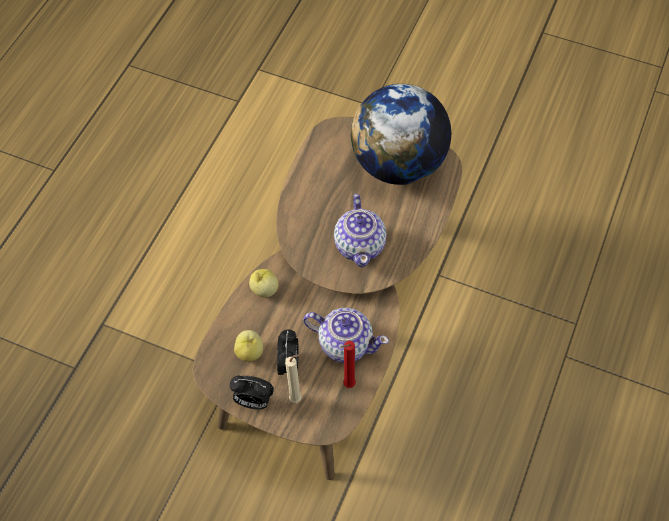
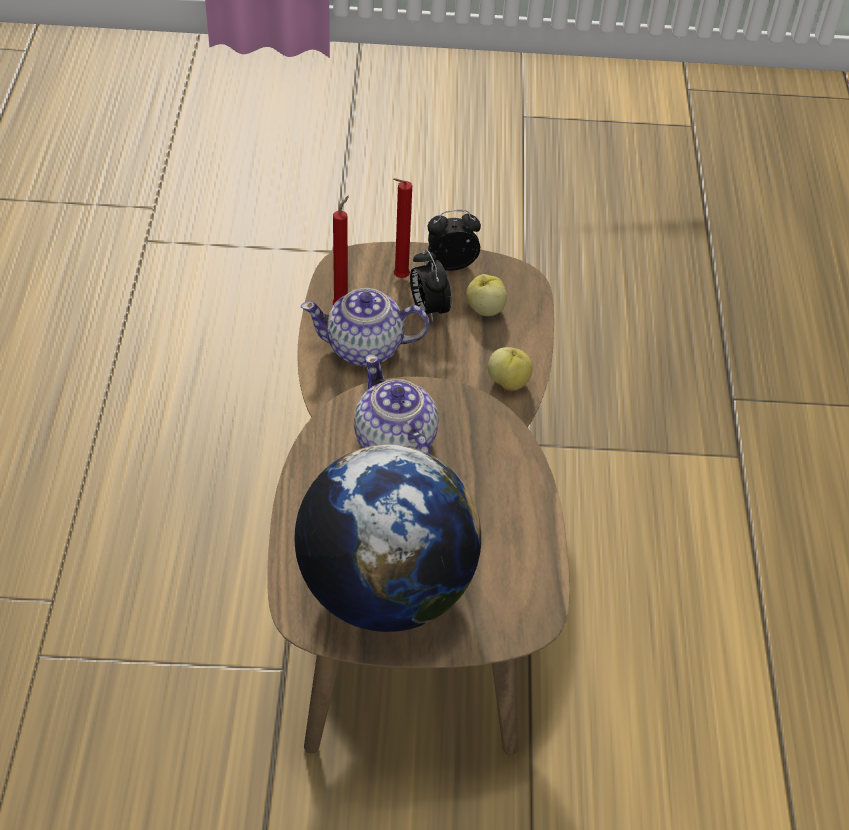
camera: 155 degrees right, 10 degrees down
beige candle [285,354,302,403] -> red candle [393,178,412,278]

